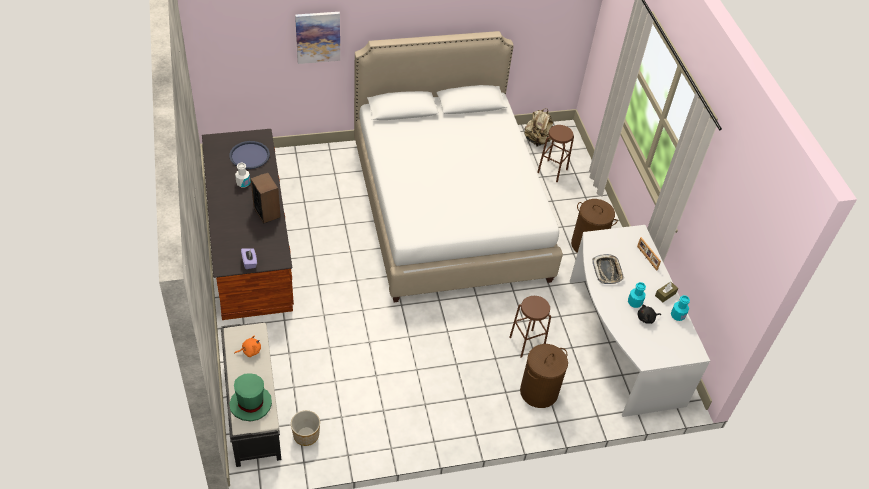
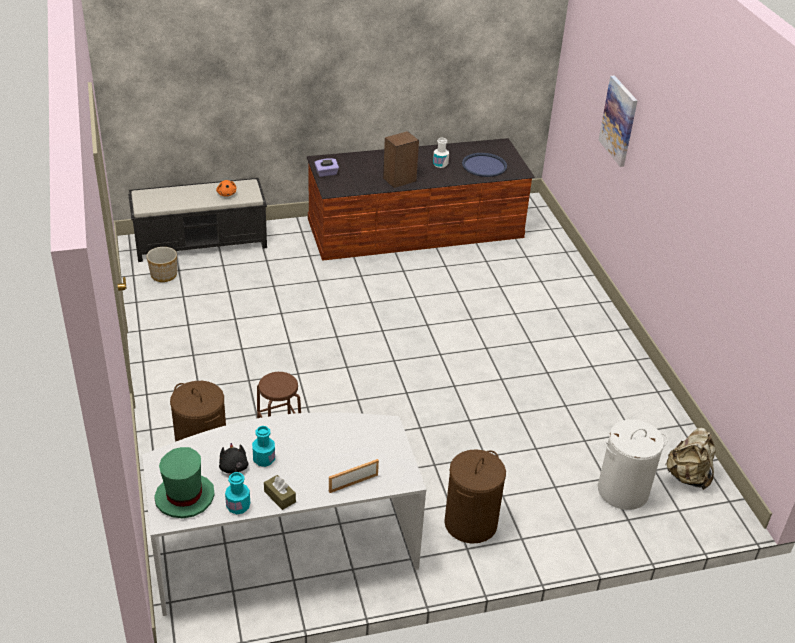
camera: 90 degrees right, 10 degrees down
green hat [229,373,272,421] -> green hat moved to [154,447,215,518]
white bed [354,31,563,302] -> none
brown stool [537,125,574,182] -> white laundry basket [598,419,668,510]
tray [592,254,624,284] -> none

